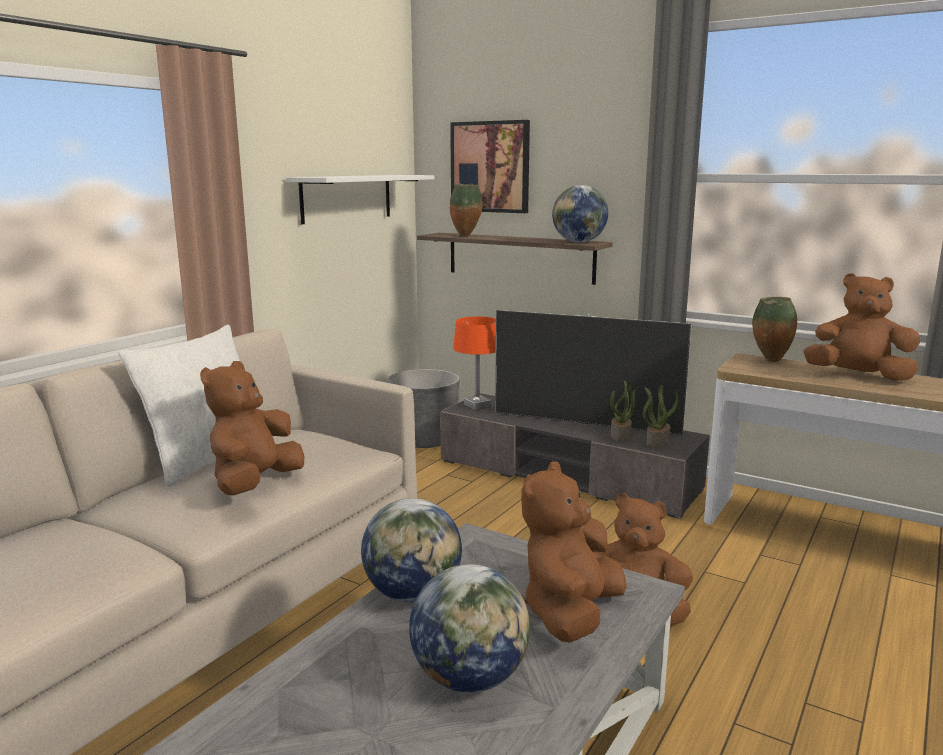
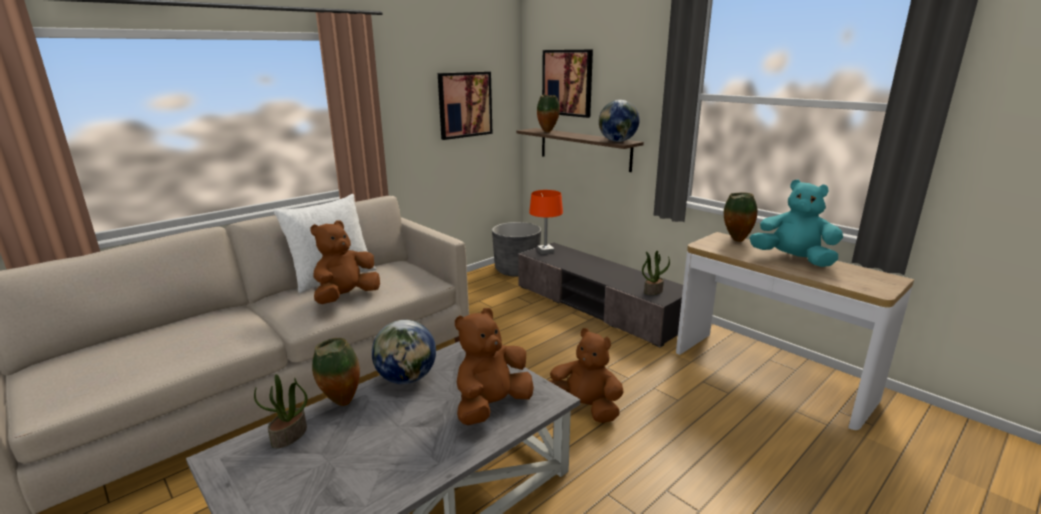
camera: 15 degrees right, 5 degrees up
white shelf [286,175,434,224] -> picture [438,72,492,140]
globe [409,564,530,693] -> none
television [495,310,692,435] -> none
potted plant [610,381,640,442] -> potted plant moved to [254,374,308,448]
brown plush toy [804,273,920,381] -> turquoise plush toy [750,180,843,267]
none -> vase [312,338,360,406]

